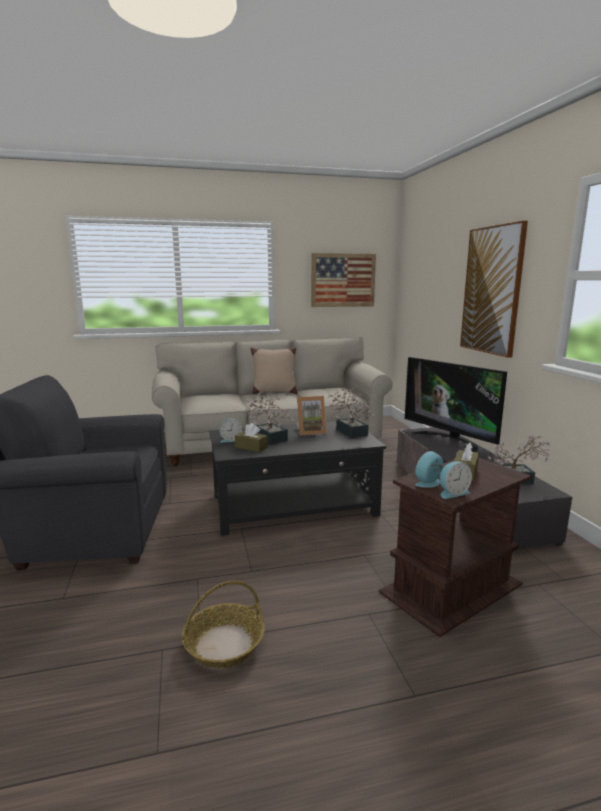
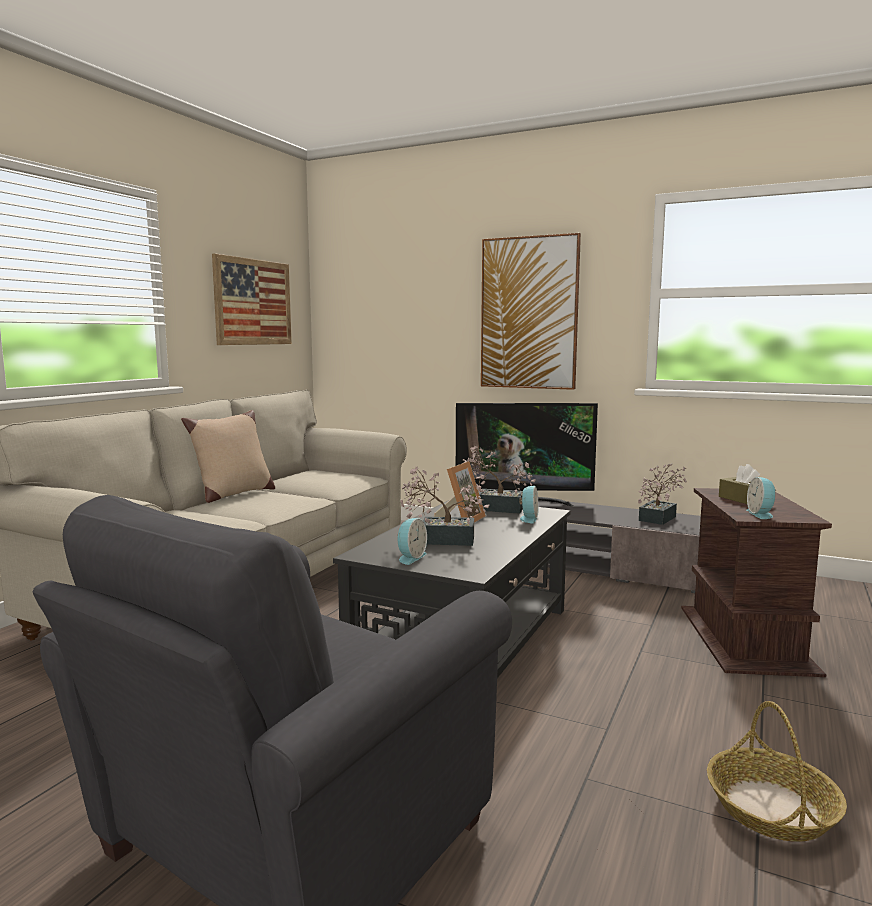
camera: 50 degrees left, 5 degrees down
brown tissue box [235,423,268,452] -> none
alarm clock [440,461,472,499] -> alarm clock moved to [519,486,539,524]

